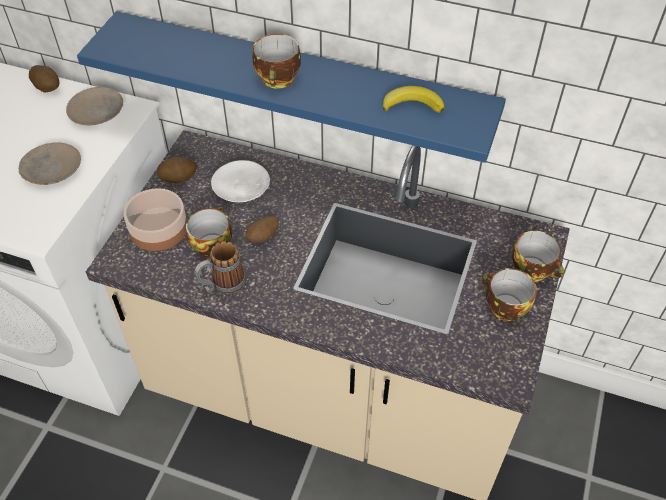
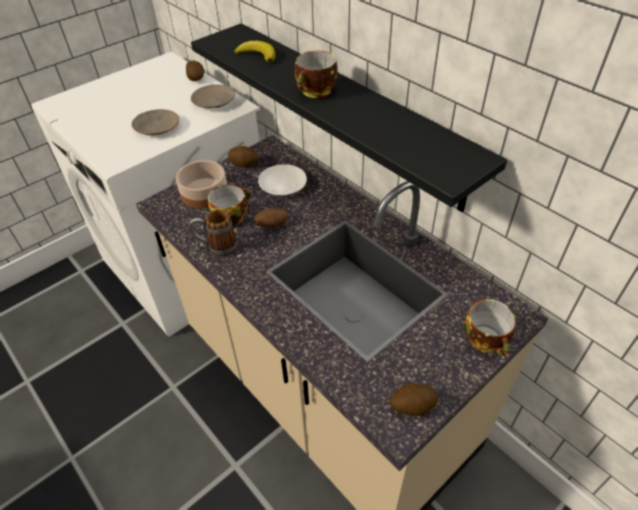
camera: 30 degrees right, 5 degrees down
blue shelf [77,11,506,163] -> black shelf [191,23,507,212]
banana [383,86,444,113] -> banana moved to [234,41,275,63]
cup [482,268,537,321] -> none
none -> potato [389,383,438,416]

